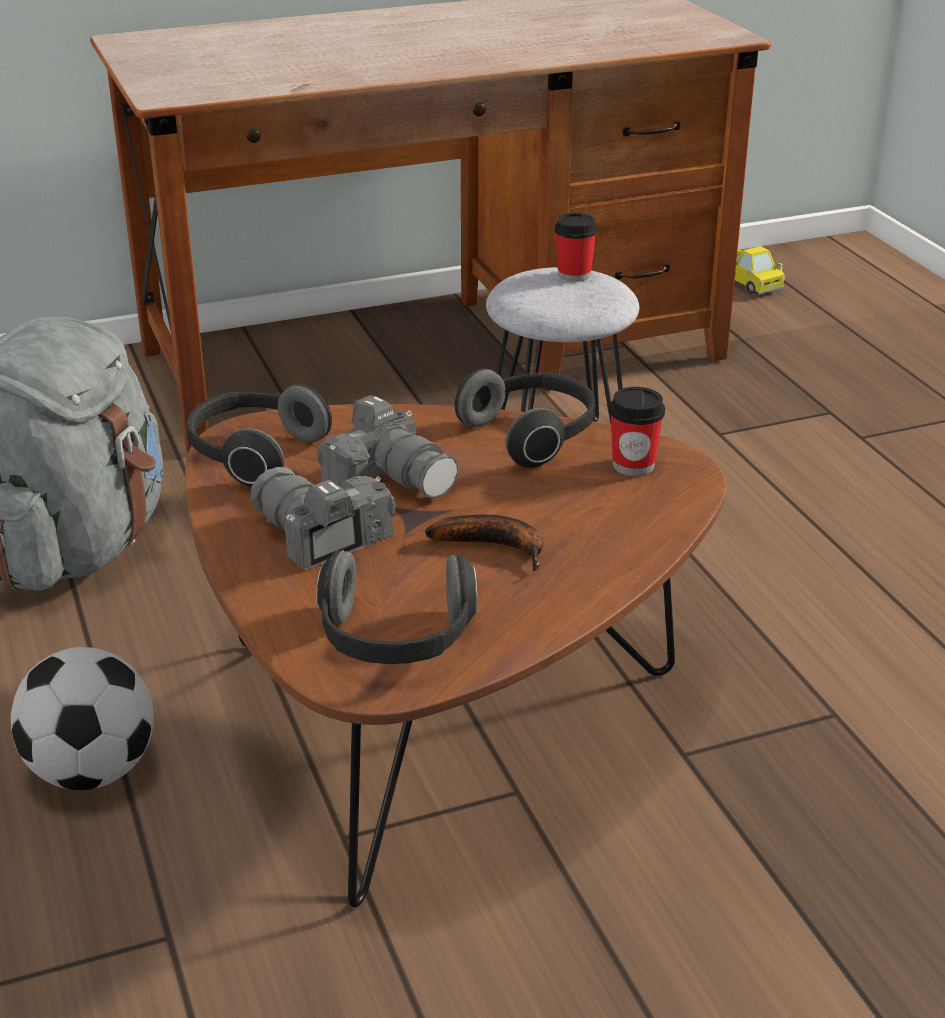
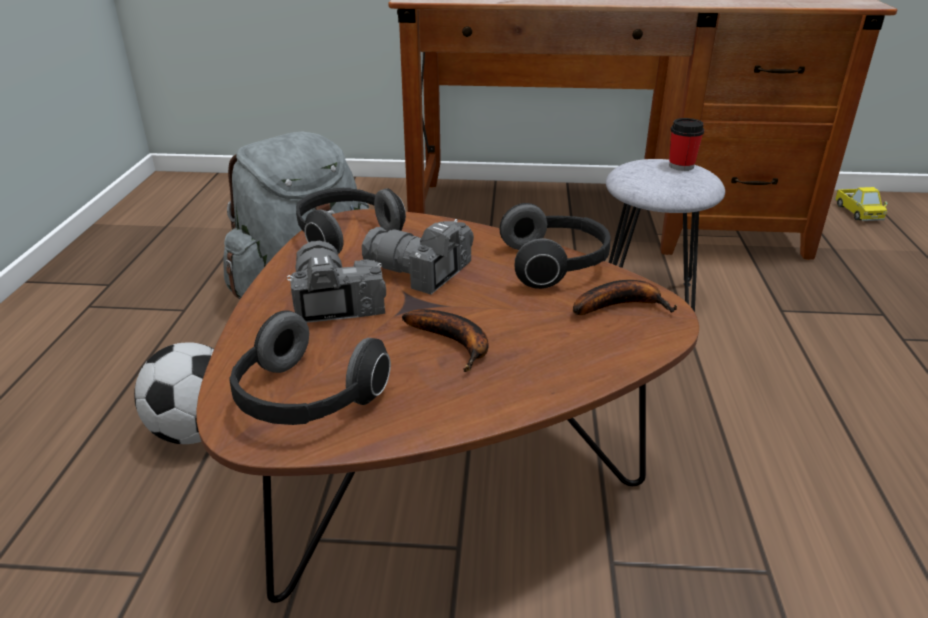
camera: 25 degrees right, 0 degrees up
camera [316,395,458,498] -> camera turned 135 degrees clockwise [362,219,474,294]
cup [609,387,665,476] -> banana [573,280,678,315]

